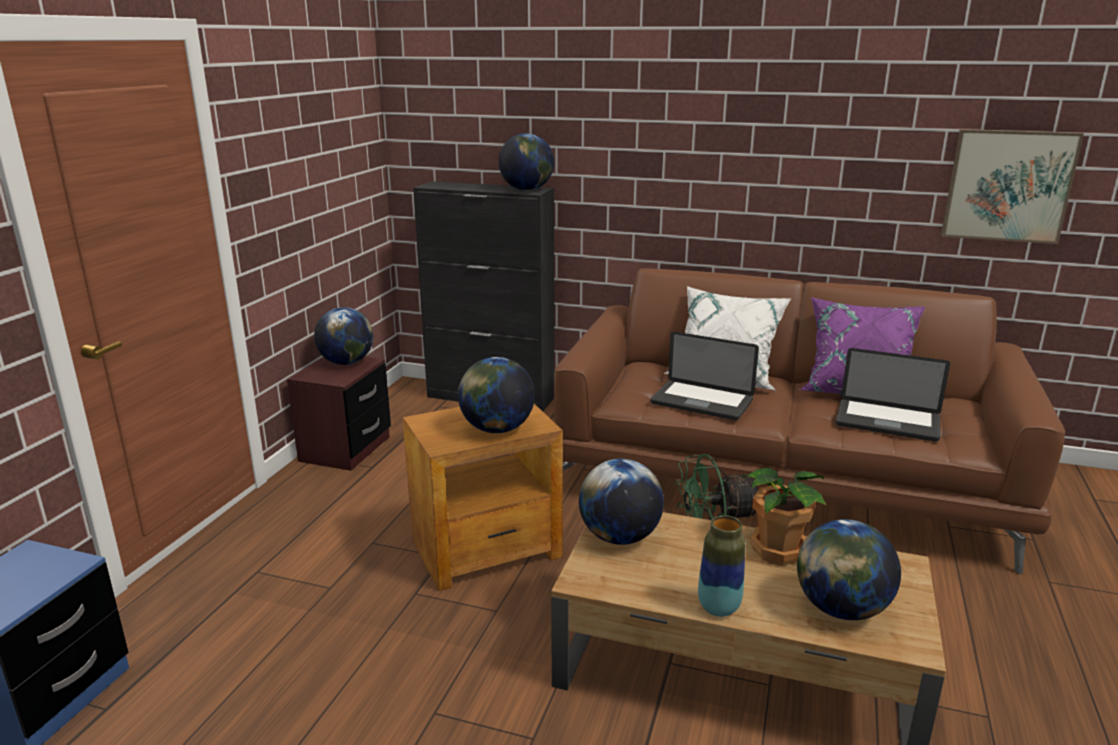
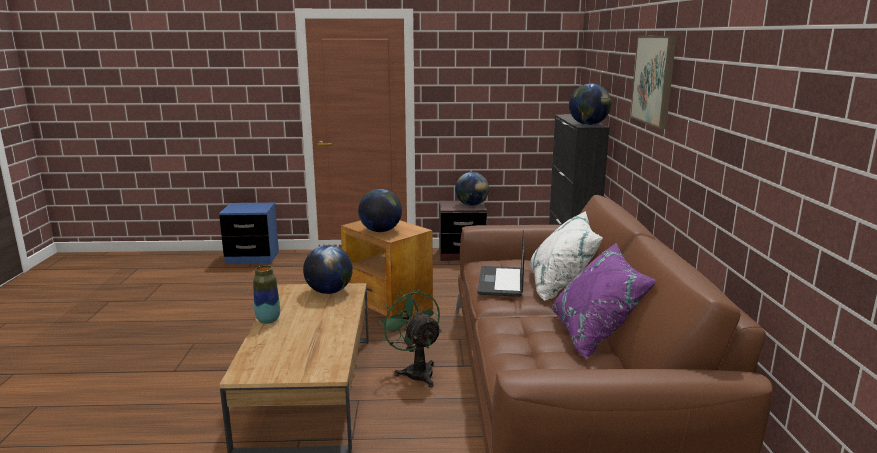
camera: 70 degrees right, 5 degrees down
potted plant [743,468,827,565] -> none
globe [797,519,901,620] -> none
laptop [836,348,950,441] -> none
picture [941,129,1084,244] -> picture moved to [630,36,676,129]

